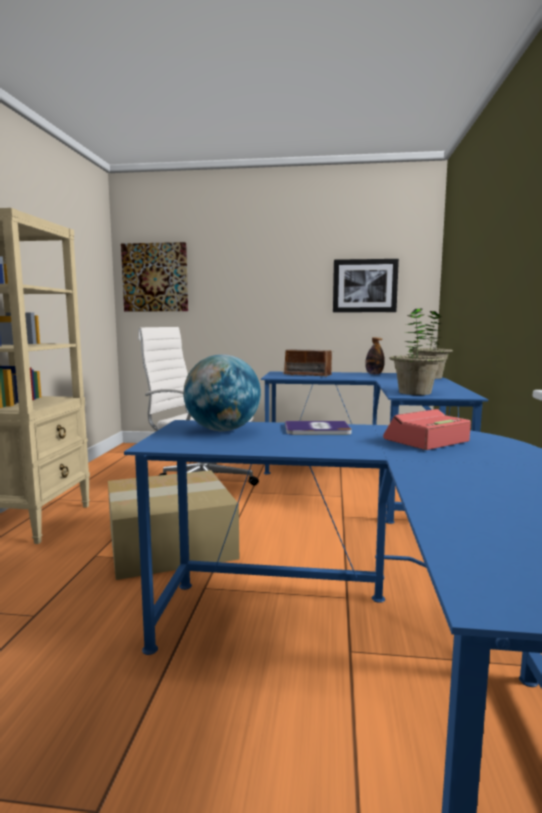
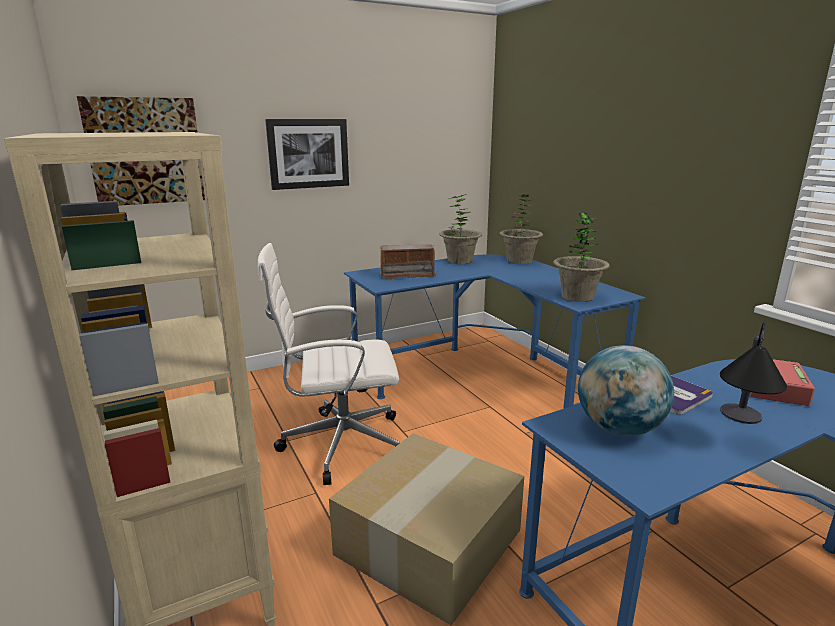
camera: 35 degrees left, 10 degrees up
picture [333,259,399,312] -> picture moved to [265,119,349,190]
bottle [365,337,385,374] -> potted plant [439,194,482,264]
none -> table lamp [720,322,787,424]

